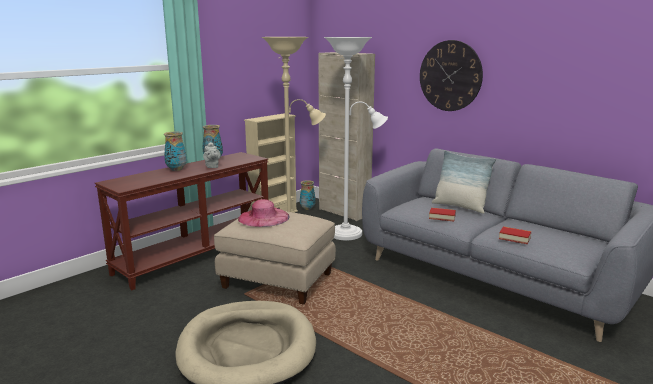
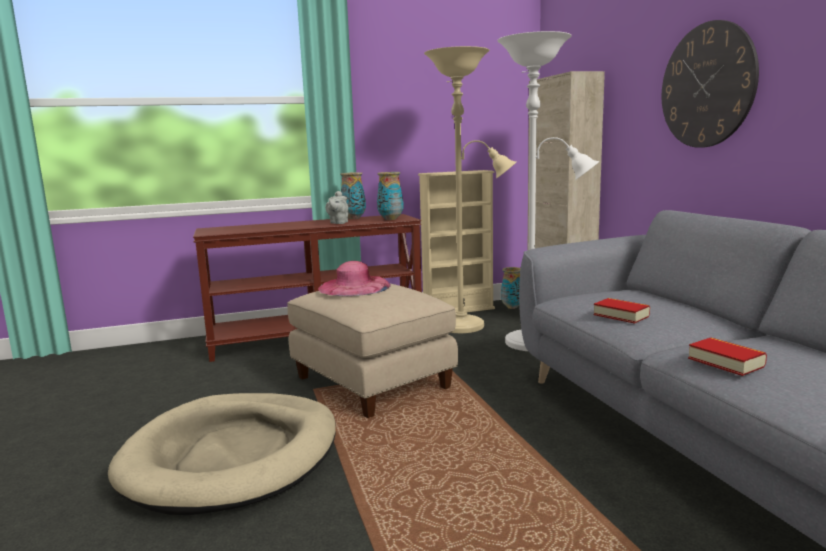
camera: 30 degrees right, 5 degrees down
vase [164,132,187,171] -> vase moved to [377,172,403,220]
pillow [432,150,496,214] -> none

